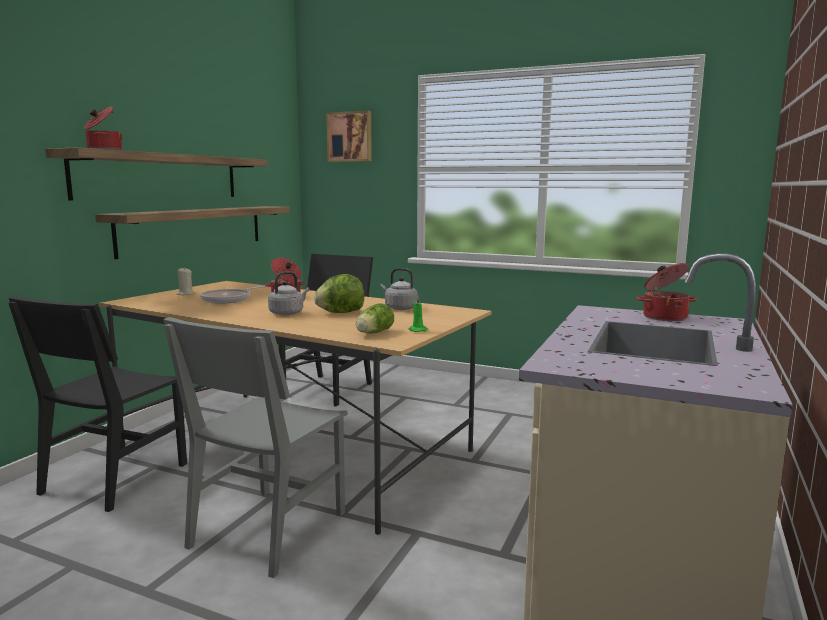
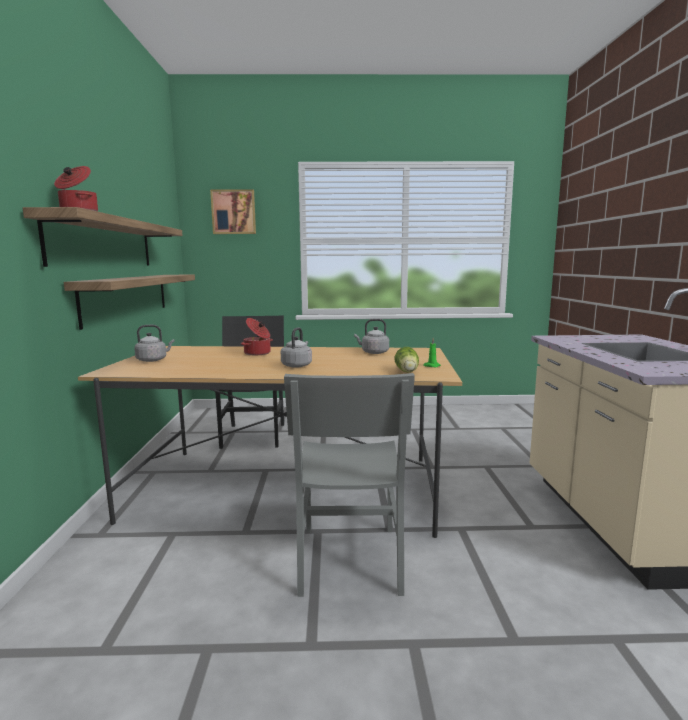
camera: 25 degrees left, 0 degrees up
black chair [9,296,187,512] -> none
beige candle [176,268,195,295] -> grey kettle [134,325,175,362]
frying pan [200,286,266,304] -> none
lettuce [314,274,364,313] -> none
cooking pot [636,263,697,321] -> none

